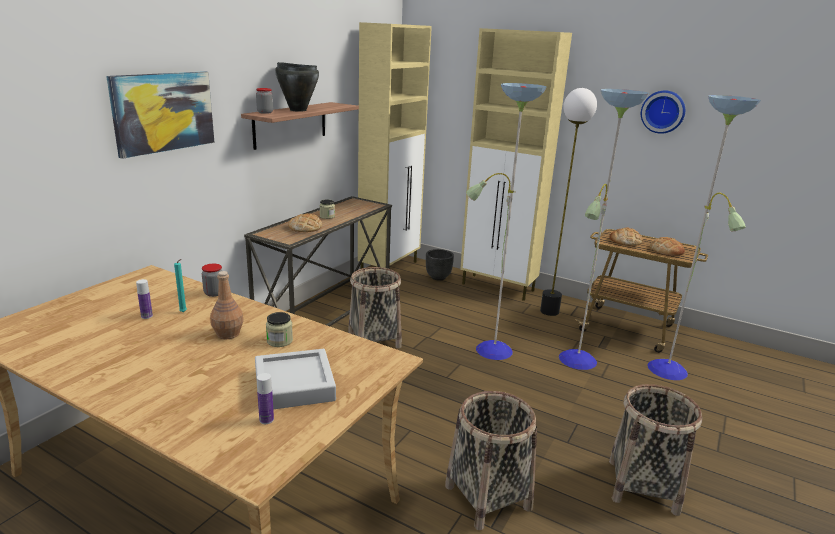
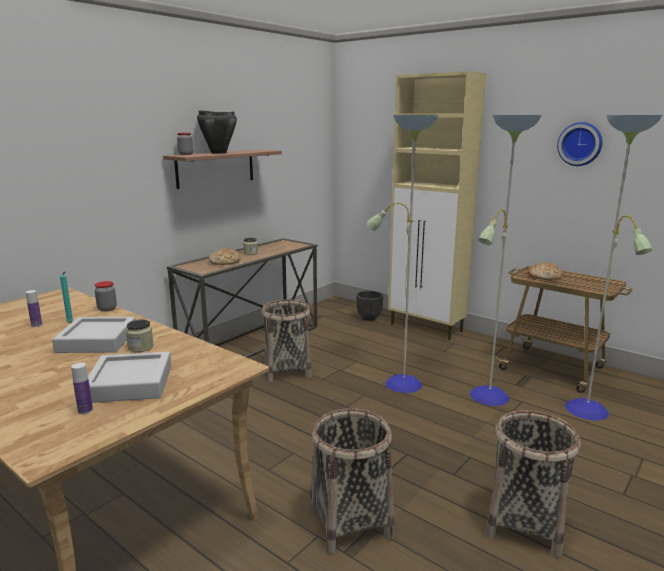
camera: 10 degrees right, 5 degrees down
picture [106,71,214,159] -> none
brown bottle [210,271,244,339] -> grey tray [52,317,136,353]
beige cabinet [358,22,432,269] -> none
floor lamp [540,88,597,316] -> none
bread [650,237,685,256] -> none

